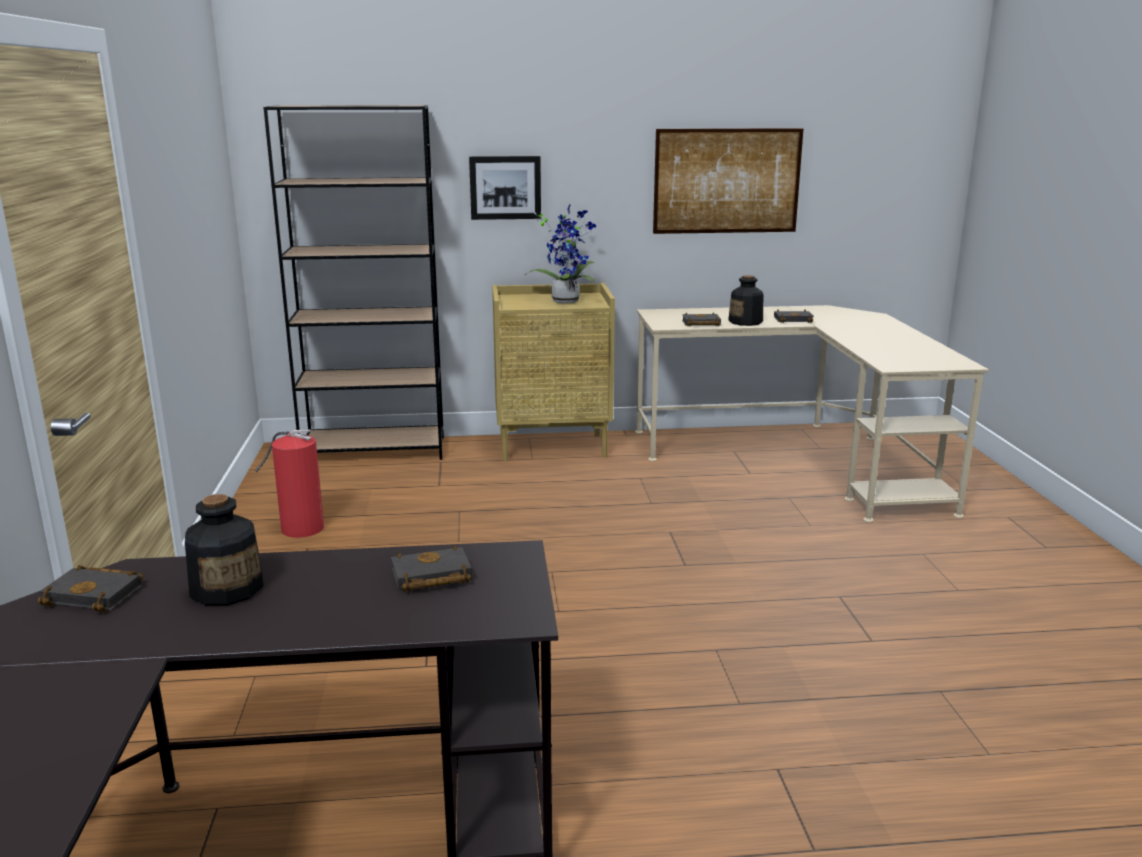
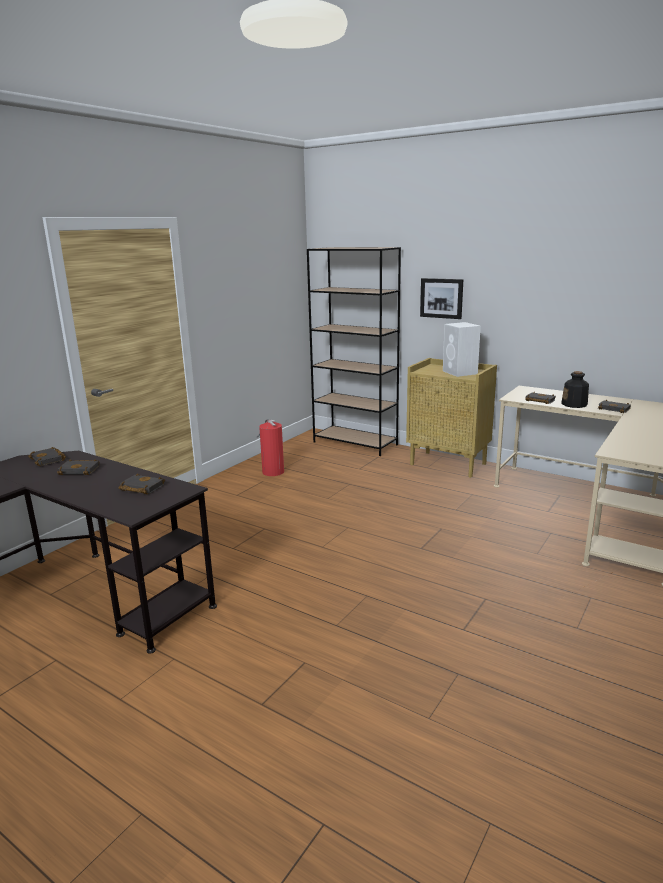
camera: 40 degrees right, 0 degrees up
bottle [185,494,264,606] -> black book [57,459,100,475]
potted plant [525,204,596,303] -> white speaker [443,322,481,377]
picture [653,128,803,234] -> none

